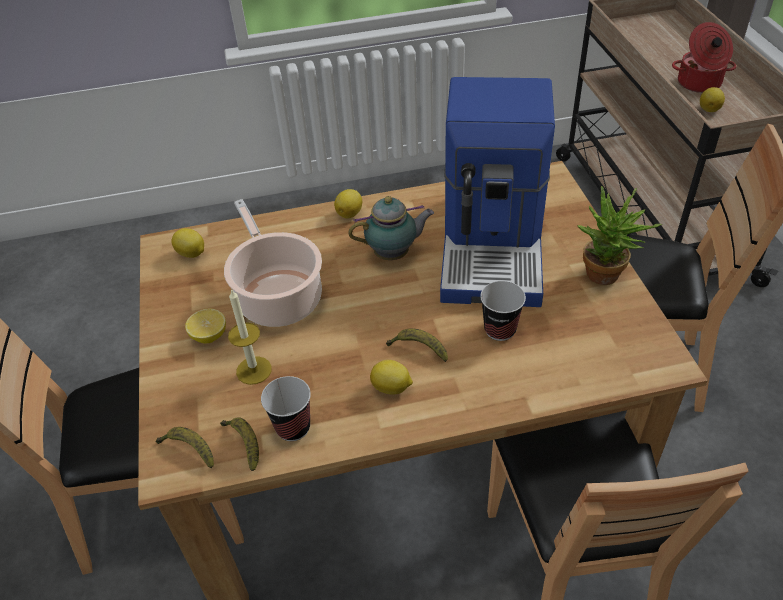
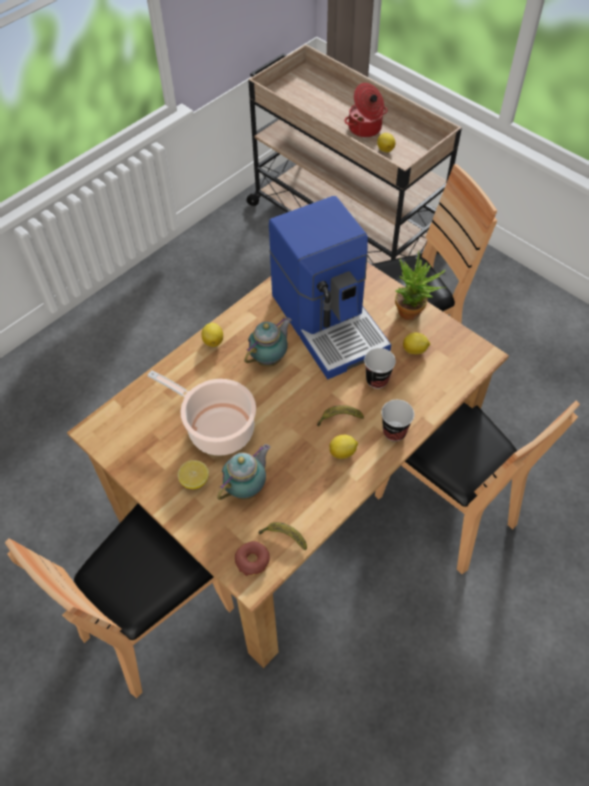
camera: 35 degrees left, 10 degrees up
banana [156,427,214,468] -> donut [235,541,270,576]
lemon [171,228,204,258] -> lemon moved to [403,332,430,354]
candle [228,289,272,385] -> teapot [217,444,271,500]
cup [261,376,311,441] -> cup moved to [381,400,414,442]

